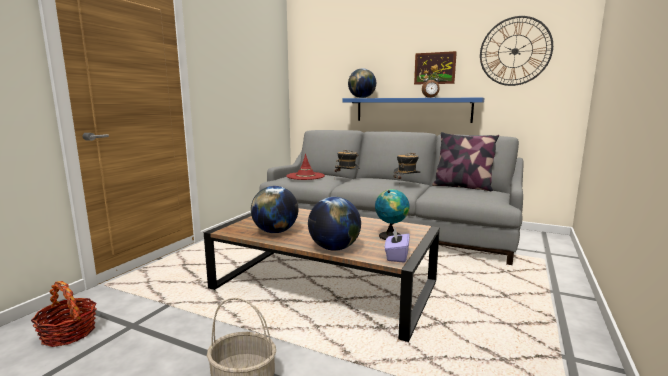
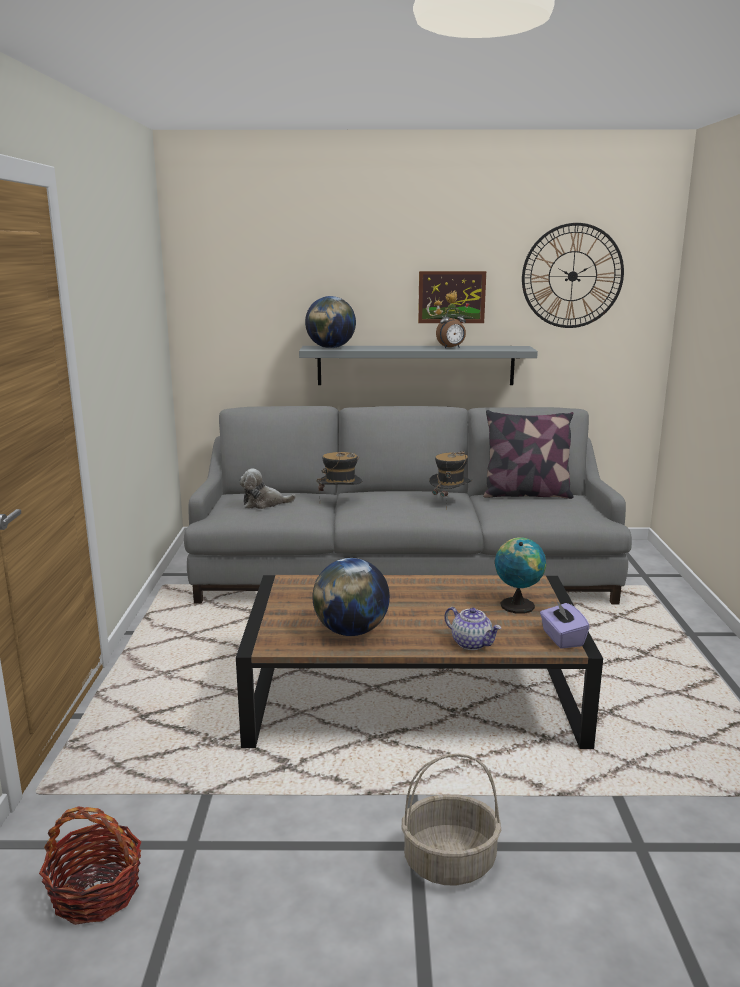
camera: 25 degrees left, 5 degrees up
red hat [286,153,325,180] -> plush toy [239,469,296,509]
globe [308,197,361,251] -> teapot [444,607,501,650]
blue shelf [343,98,485,123] -> grey shelf [299,346,538,385]

